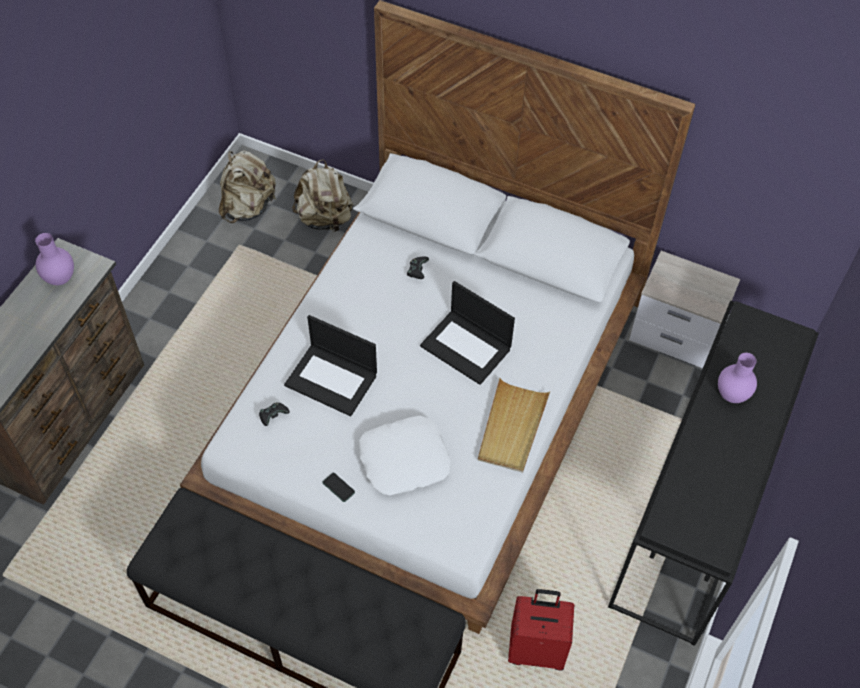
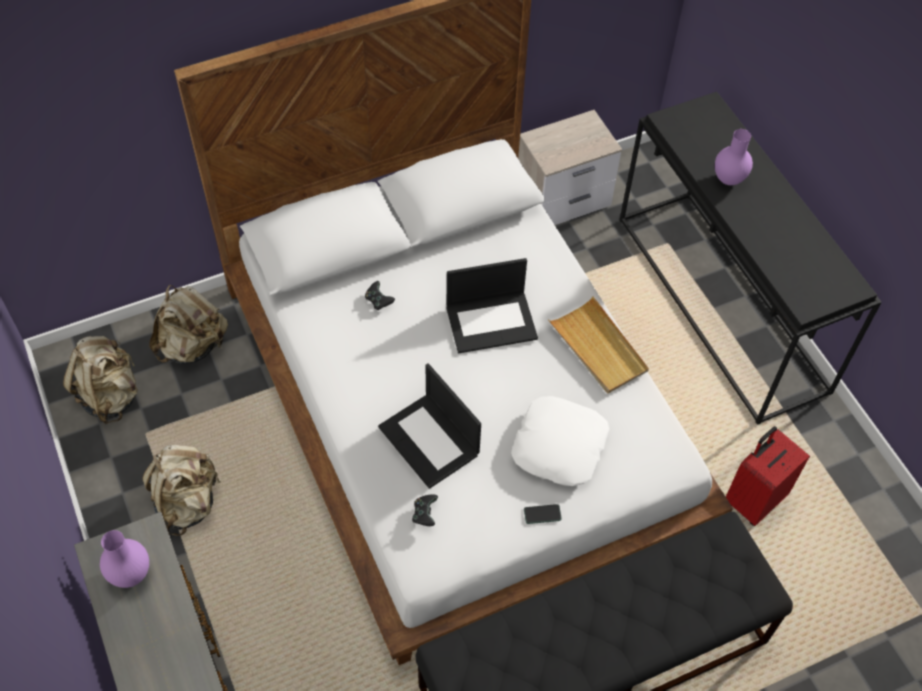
camera: 50 degrees left, 0 degrees up
laptop [284,315,377,416] -> laptop turned 75 degrees clockwise [378,363,481,489]
none -> beige backpack [142,445,220,536]

